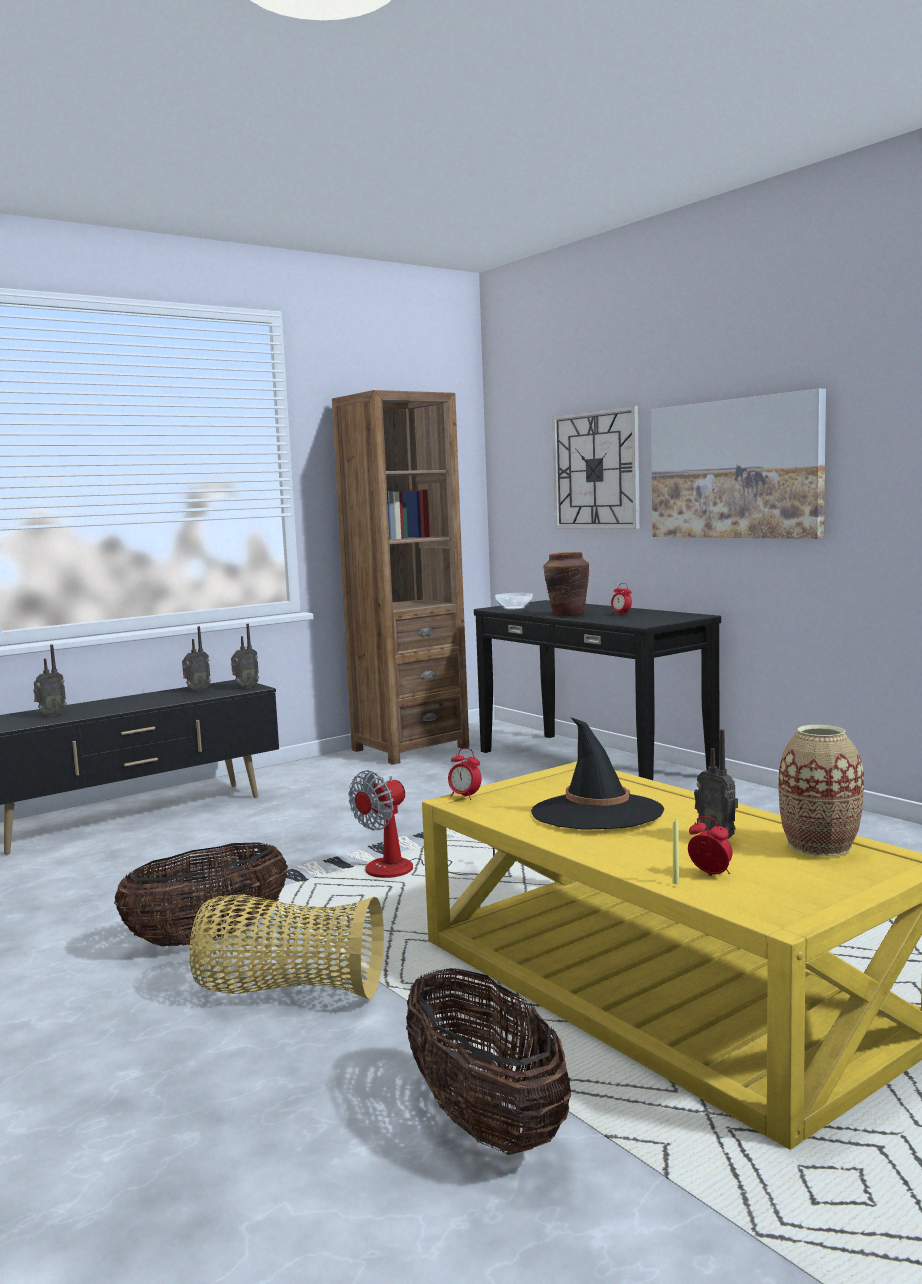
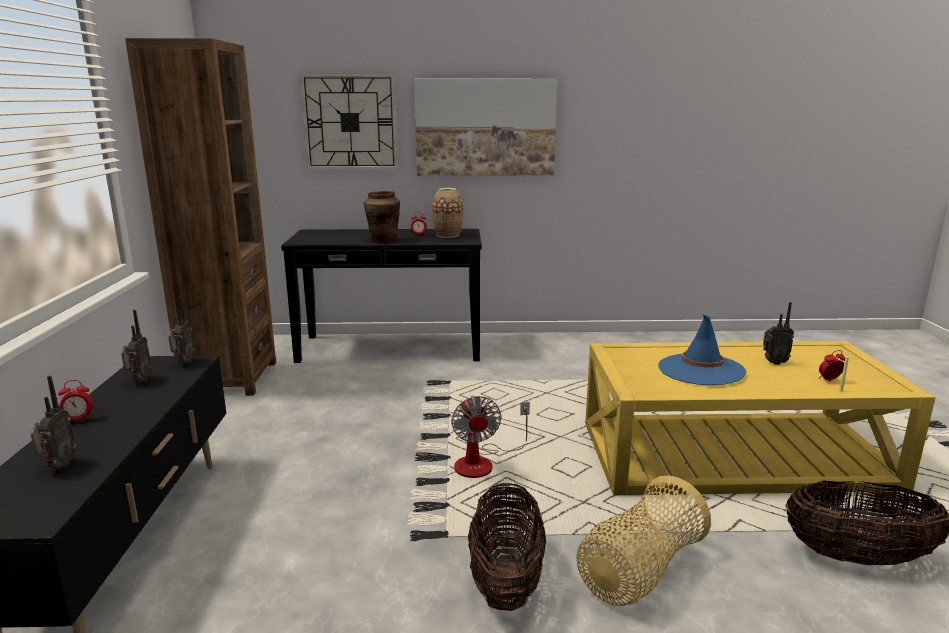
camera: 55 degrees left, 10 degrees up
alarm clock [448,748,482,800] -> alarm clock moved to [58,380,93,421]
bowl [495,593,533,609] -> none
black hat [531,717,664,830] -> blue hat [658,315,746,385]
vase [779,725,864,856] -> vase moved to [432,188,463,238]

